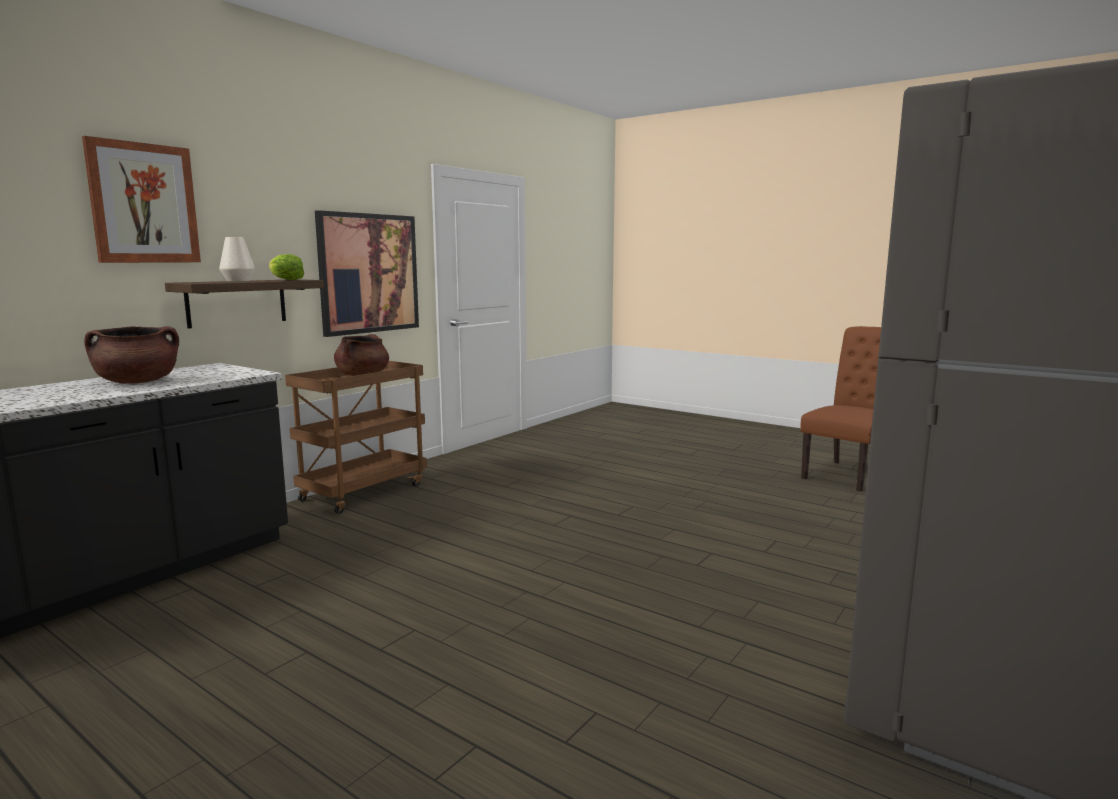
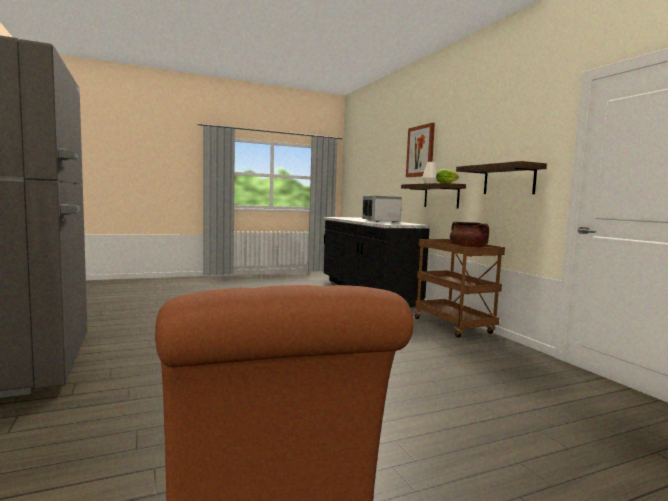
camera: 120 degrees right, 5 degrees down
brown cooking pot [84,326,179,384] -> microwave [362,196,402,223]
picture [315,210,419,337] -> shelf [456,161,547,194]

